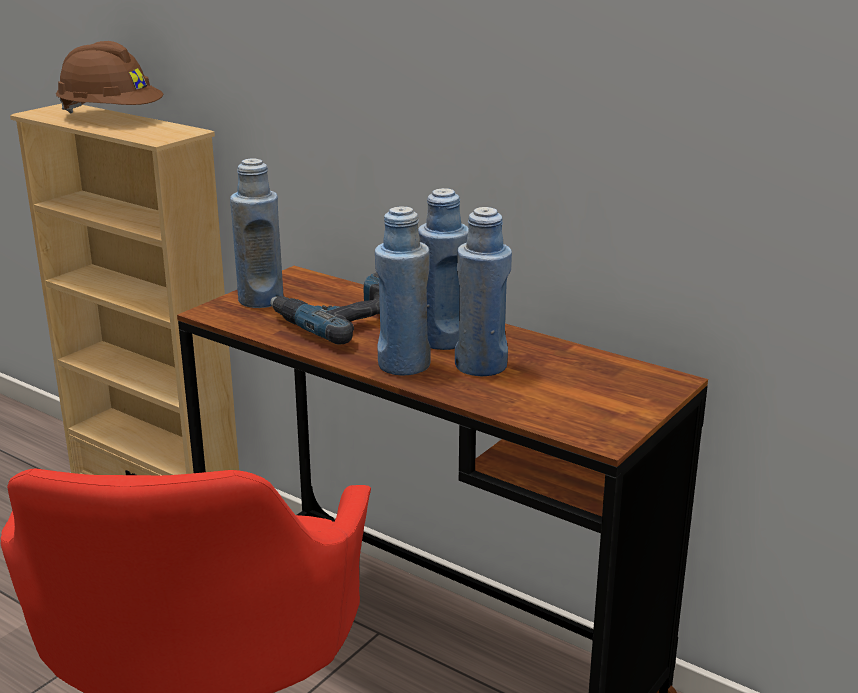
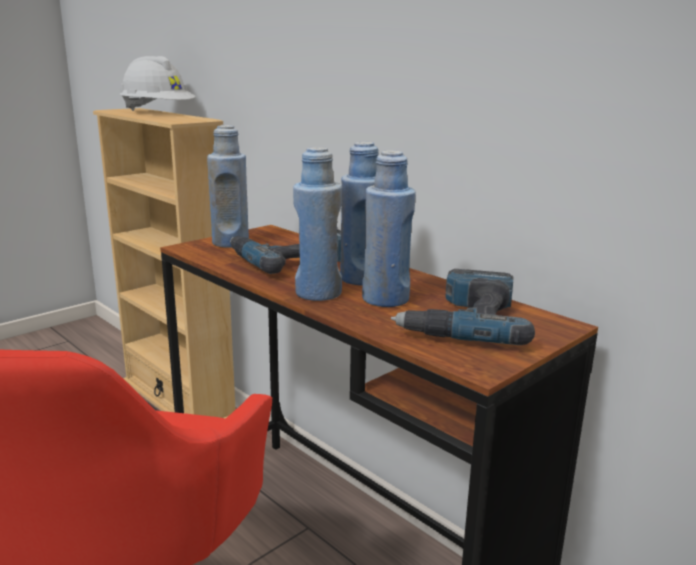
camera: 10 degrees right, 5 degrees down
brown hard hat [56,41,164,113] -> white hard hat [119,56,195,111]
none -> power drill [391,269,535,345]

